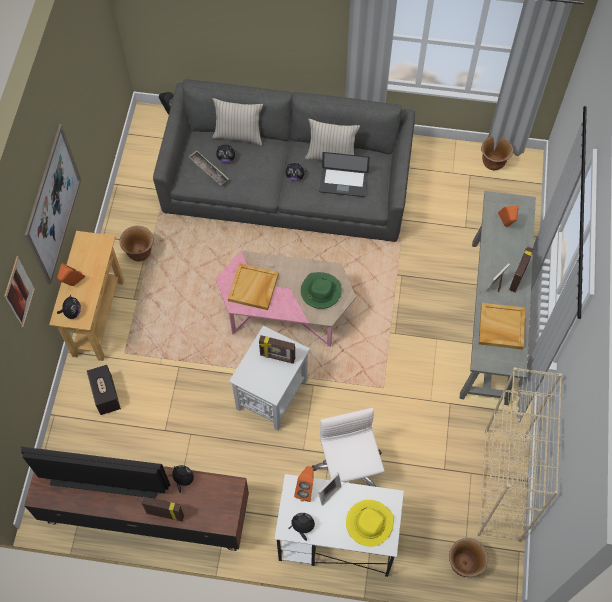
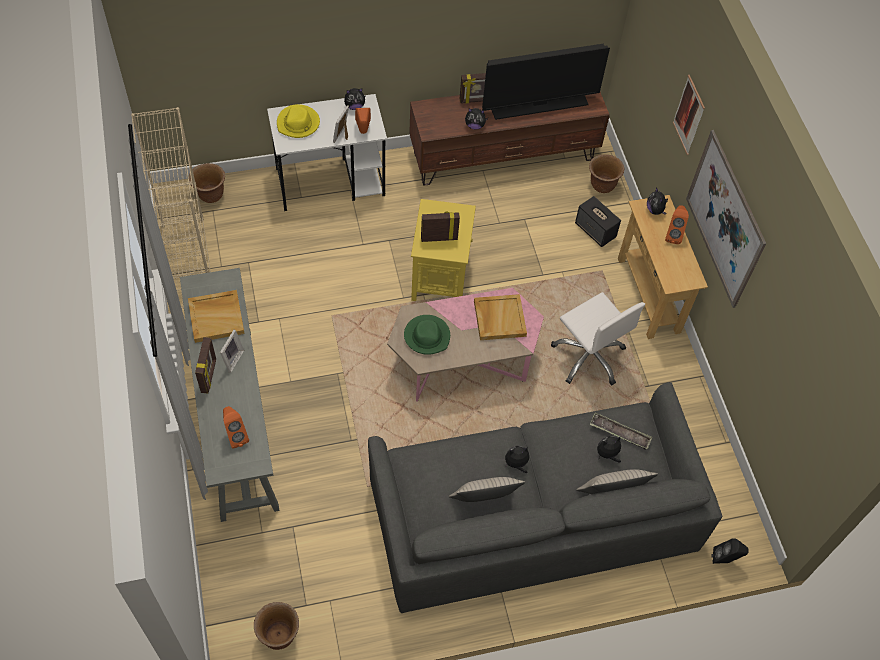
camera: 155 degrees right, 5 degrees down
brown planter [119,226,153,261] -> brown planter moved to [589,154,624,193]
white side table [229,326,310,431] -> yellow side table [411,199,476,301]
white office chair [312,408,385,487] -> white office chair moved to [551,292,645,385]
laptop [319,152,370,197] -> none

